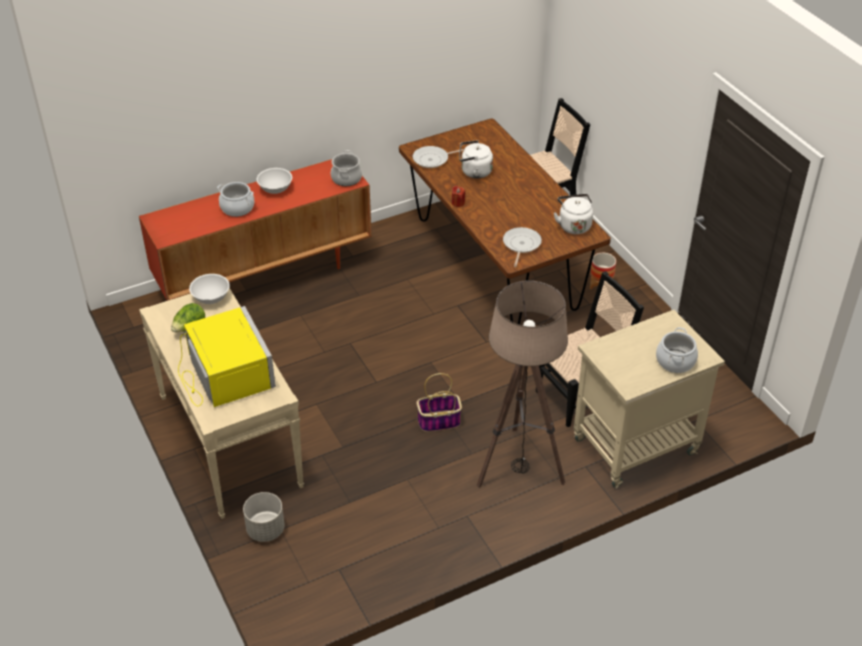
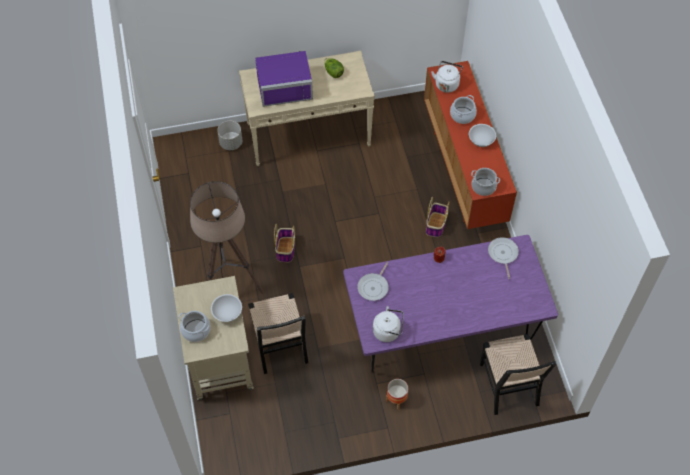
camera: 105 degrees right, 15 degrees up
yellow microwave [178,306,276,407] -> purple microwave [255,51,313,107]
white bowl [189,274,230,304] -> white bowl moved to [211,294,242,322]
brown dining table [399,118,611,325] -> purple dining table [343,235,558,372]
white kettle [459,140,493,179] -> white kettle moved to [431,61,463,93]
frying pan [503,227,542,267] -> frying pan turned 90 degrees clockwise [357,262,389,301]
none -> basket [426,197,450,237]

